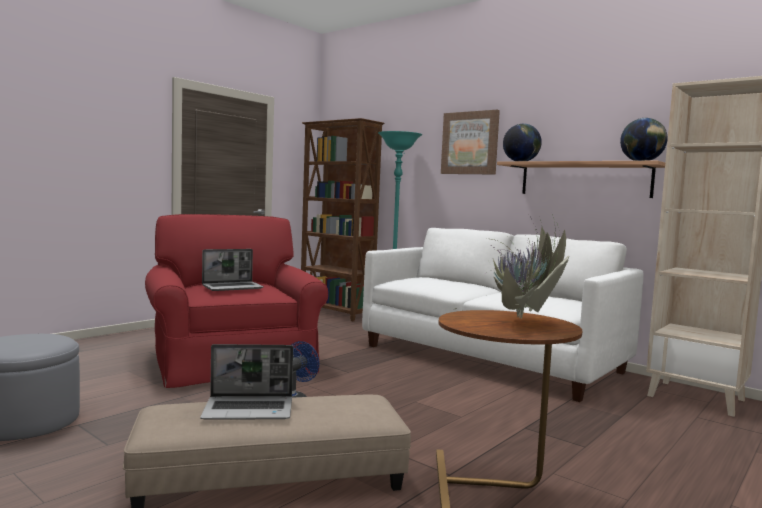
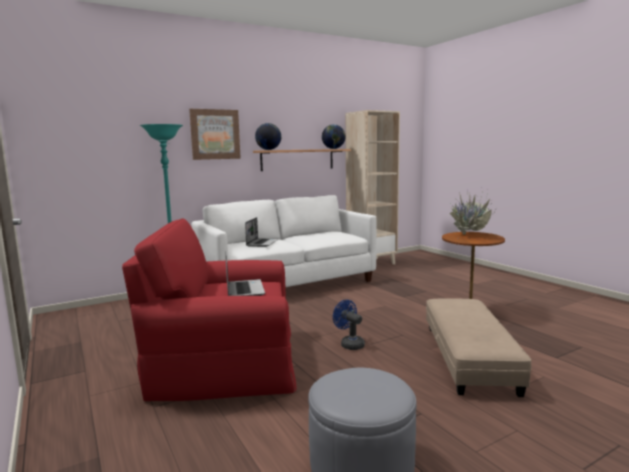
camera: 70 degrees left, 5 degrees up
laptop [200,344,293,420] -> laptop moved to [245,217,279,247]
brown bookcase [301,118,384,321] -> none

